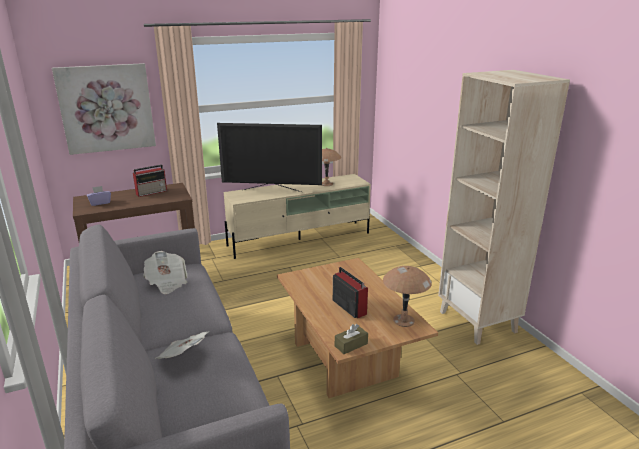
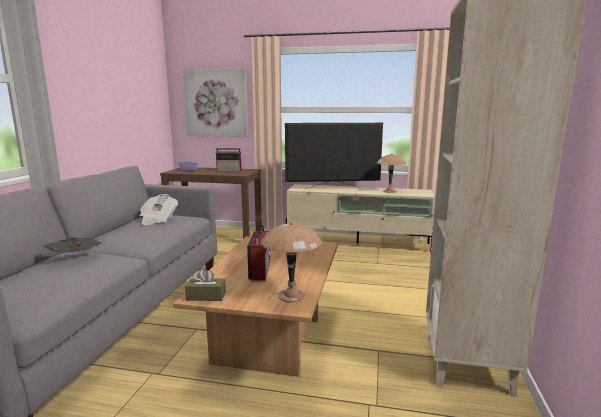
camera: 35 degrees right, 10 degrees down
television [217,123,322,192] -> television turned 45 degrees counterclockwise [285,123,383,189]

